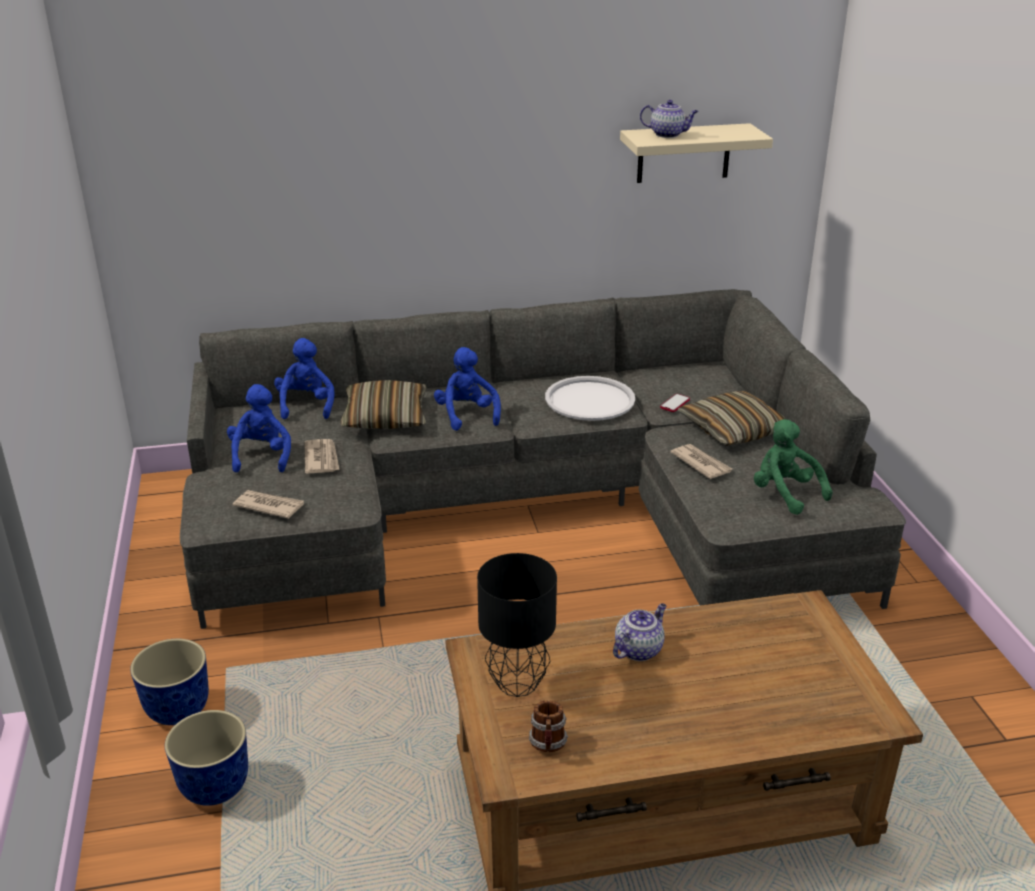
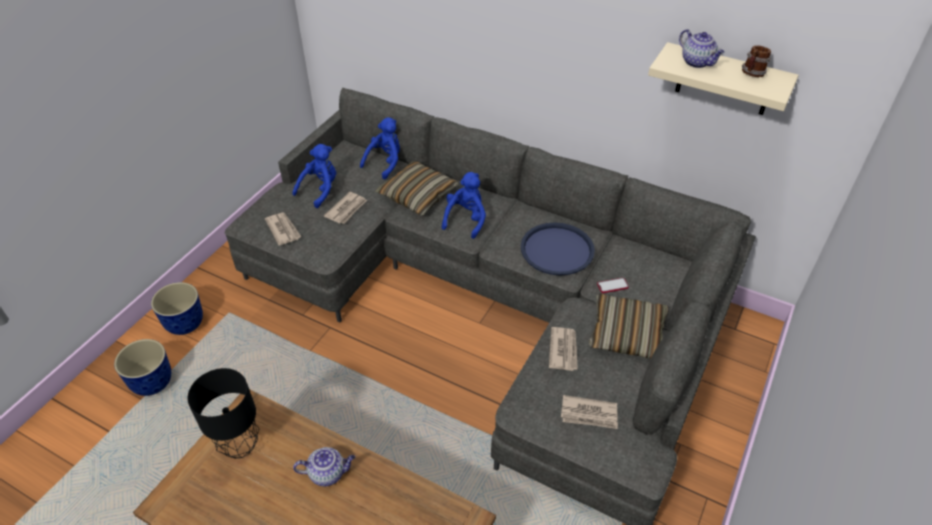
camera: 40 degrees right, 15 degrees up
mug [529,701,568,752] -> mug moved to [742,45,771,77]
white tray [545,376,635,421] -> blue tray [521,222,595,276]
green plush toy [754,419,833,515] -> newspaper [561,395,618,429]

